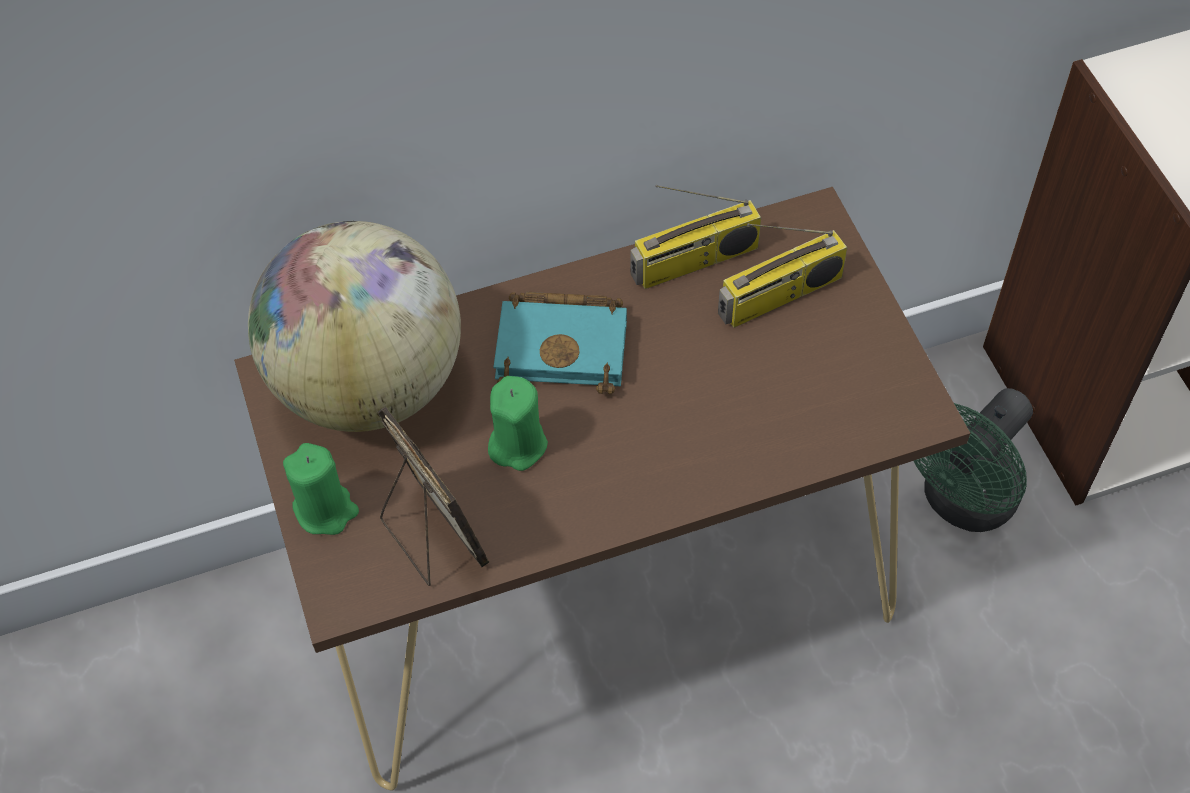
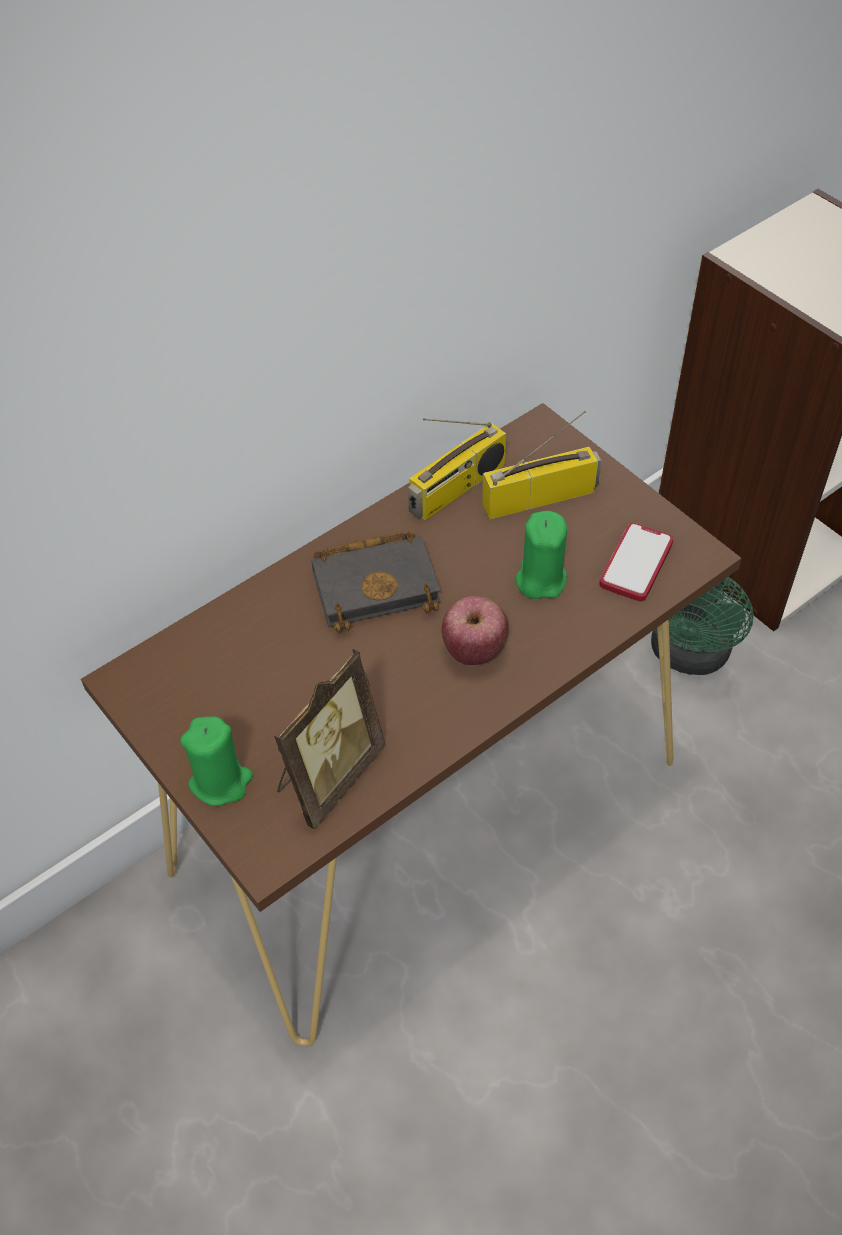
camera: 20 degrees left, 5 degrees down
globe [248,221,461,432] -> none
picture frame [378,407,489,586] -> picture frame turned 90 degrees clockwise [274,649,385,830]
green candle [488,376,548,471] -> green candle moved to [516,511,567,599]
turquoise book [493,292,627,394] -> black book [312,531,441,632]
radio [718,223,848,328] -> radio turned 150 degrees counterclockwise [482,411,602,519]
none -> apple [442,596,509,665]
none -> phone [599,523,674,601]

